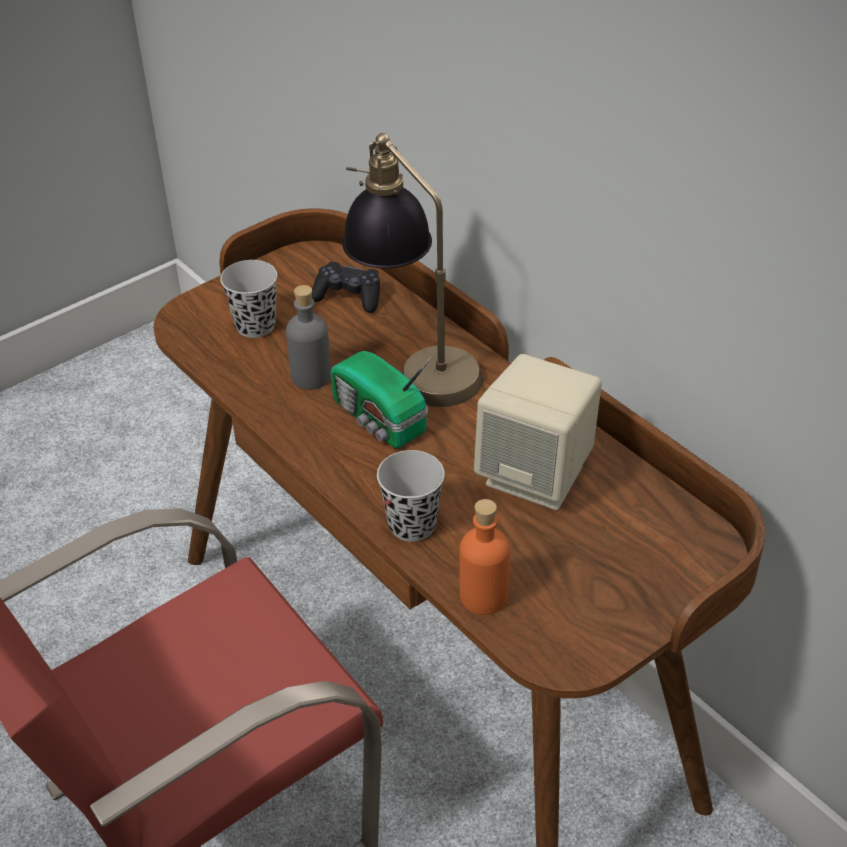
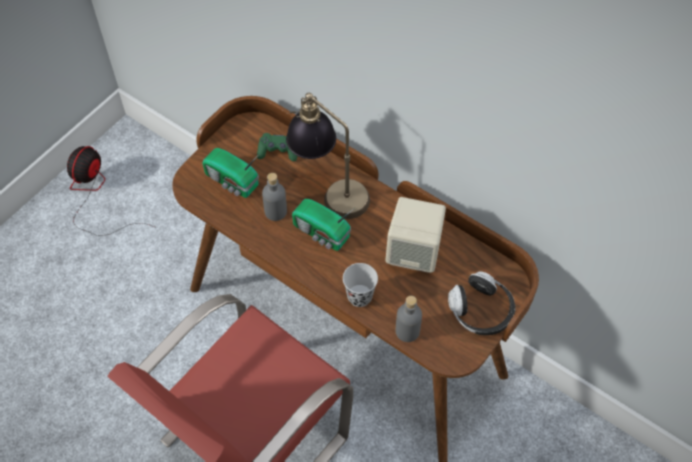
camera: 15 degrees left, 15 degrees up
black cup [220,260,277,338] -> radio [202,148,259,198]
black game controller [312,262,380,313] -> green game controller [257,133,297,161]
orange bottle [460,499,510,615] -> grey bottle [396,296,422,342]
none -> fan [67,146,154,236]
none -> headphones [448,272,516,335]

